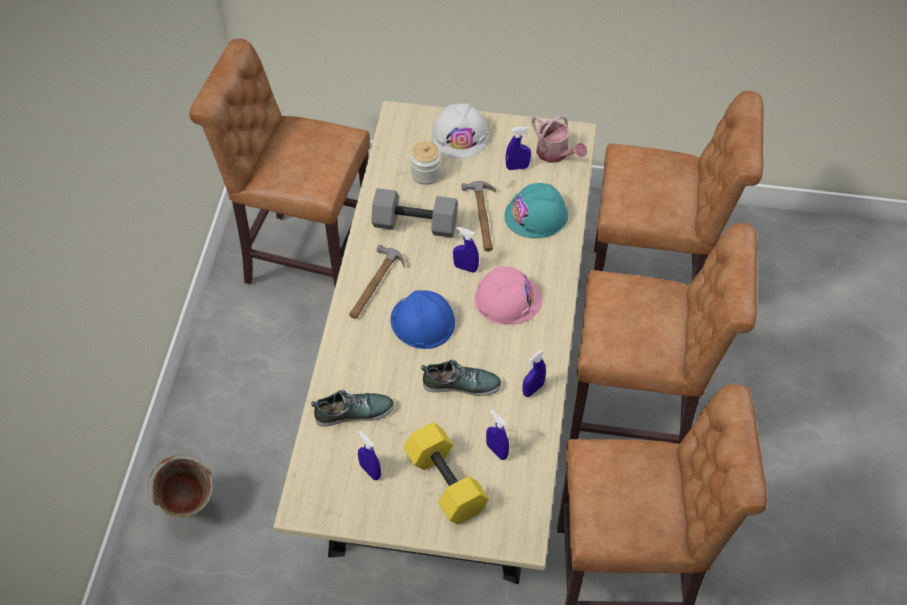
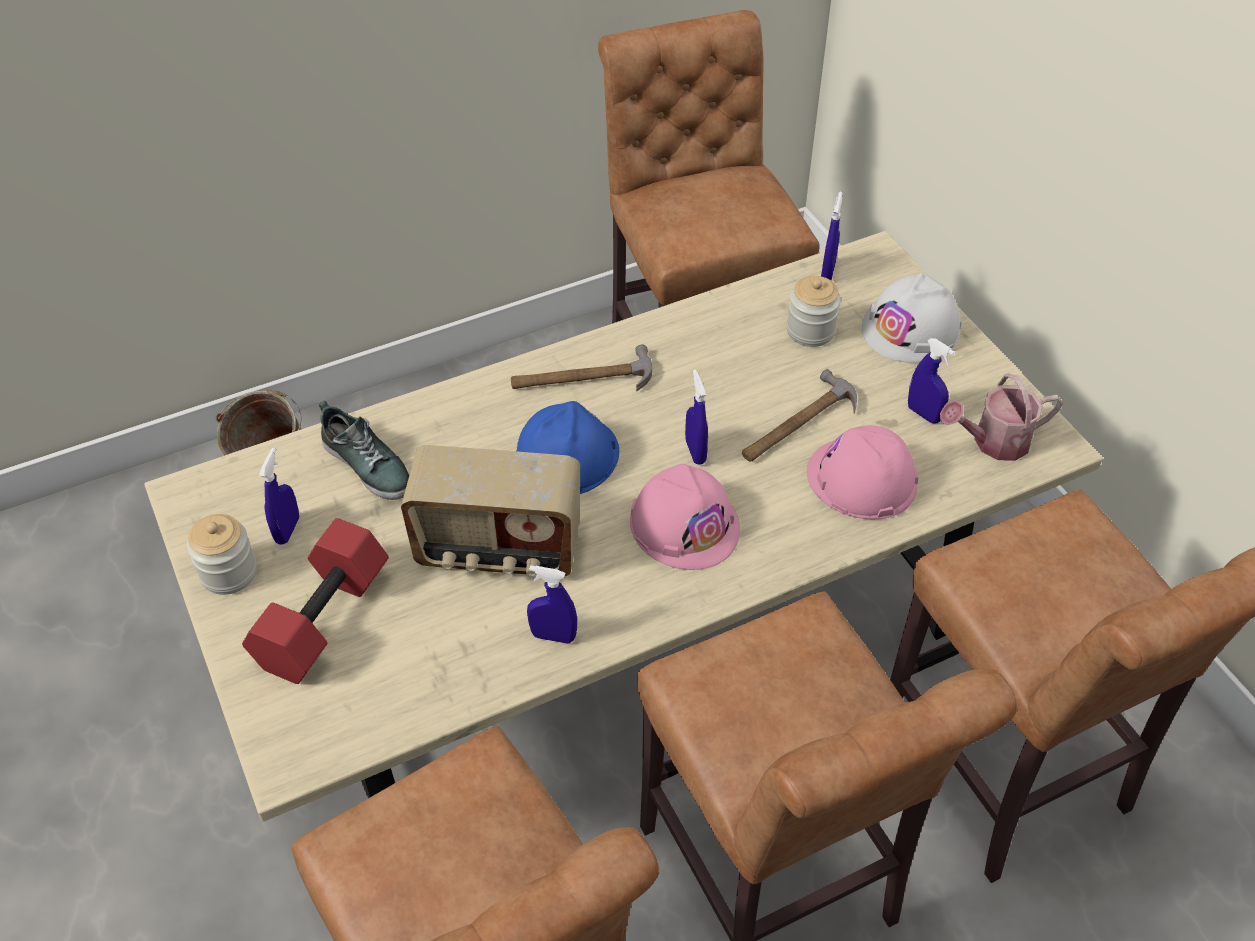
camera: 55 degrees right, 5 degrees down
grey dumbbell [371,188,458,238] -> none
yellow dumbbell [403,423,489,525] -> red dumbbell [242,518,389,684]
shoe [421,359,502,396] -> radio [401,445,580,576]
blue spray bottle [486,409,509,460] -> blue spray bottle moved to [821,192,842,280]
turquoise hard hat [505,183,568,238] -> pink hard hat [807,425,918,519]
watering can [532,116,587,163] -> watering can turned 60 degrees clockwise [940,374,1063,461]
none -> jar [187,514,257,595]

